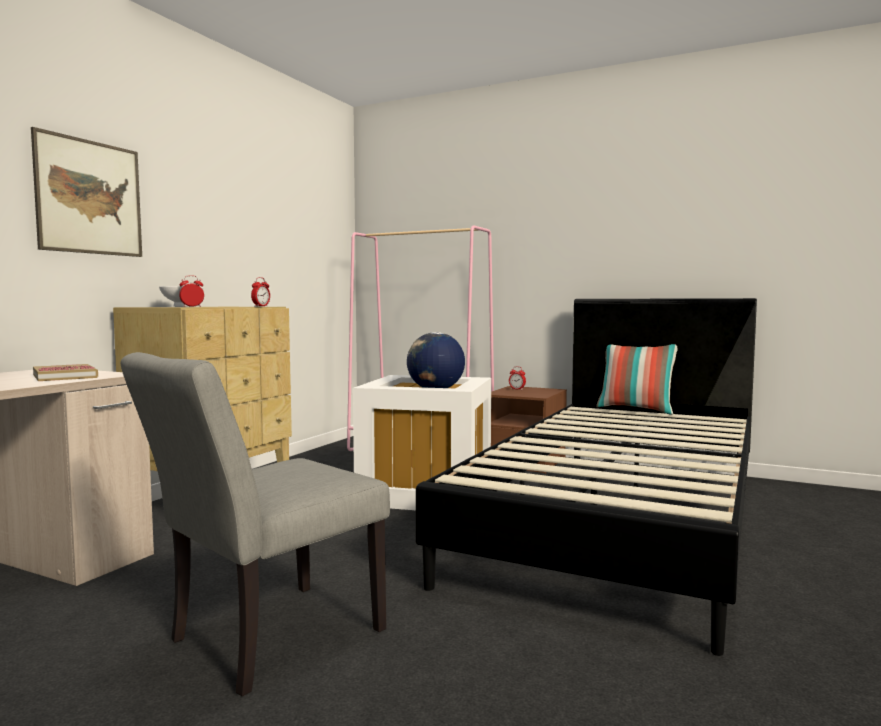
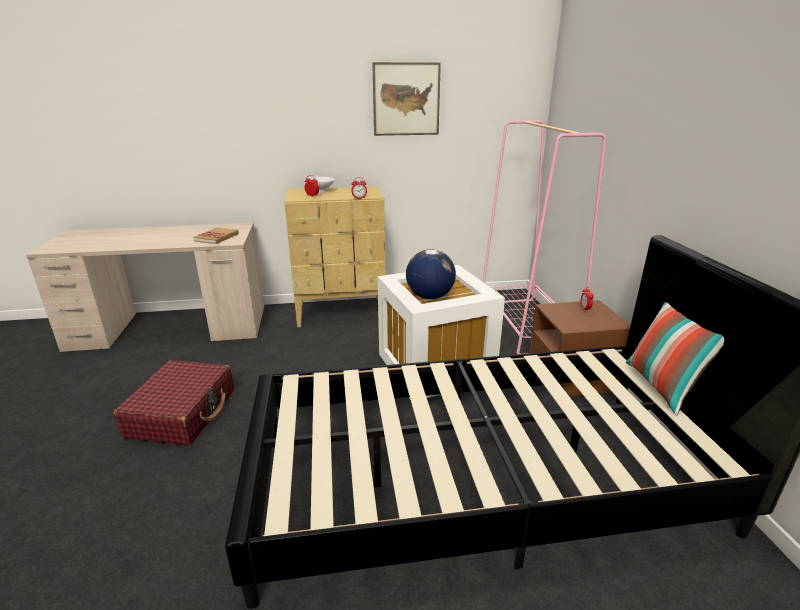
camera: 55 degrees right, 20 degrees up
picture [31,127,142,257] -> picture moved to [372,62,441,136]
grey chair [121,352,390,696] -> red suitcase [114,360,234,446]

